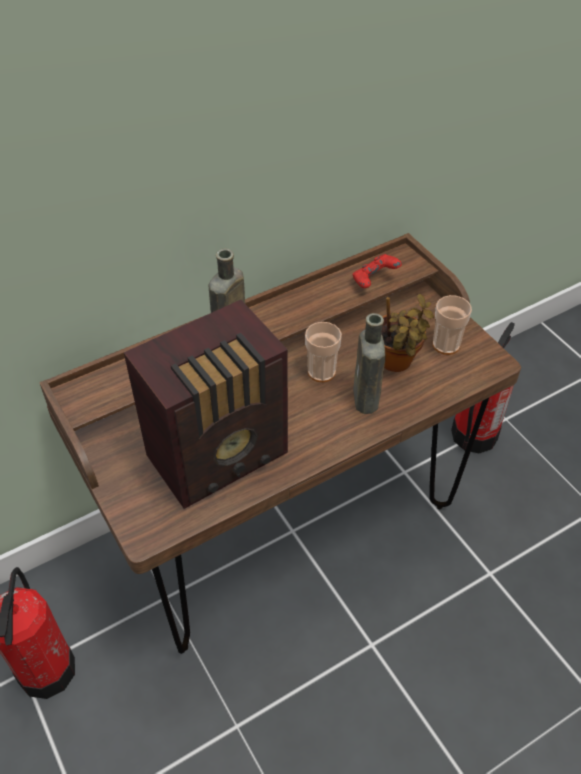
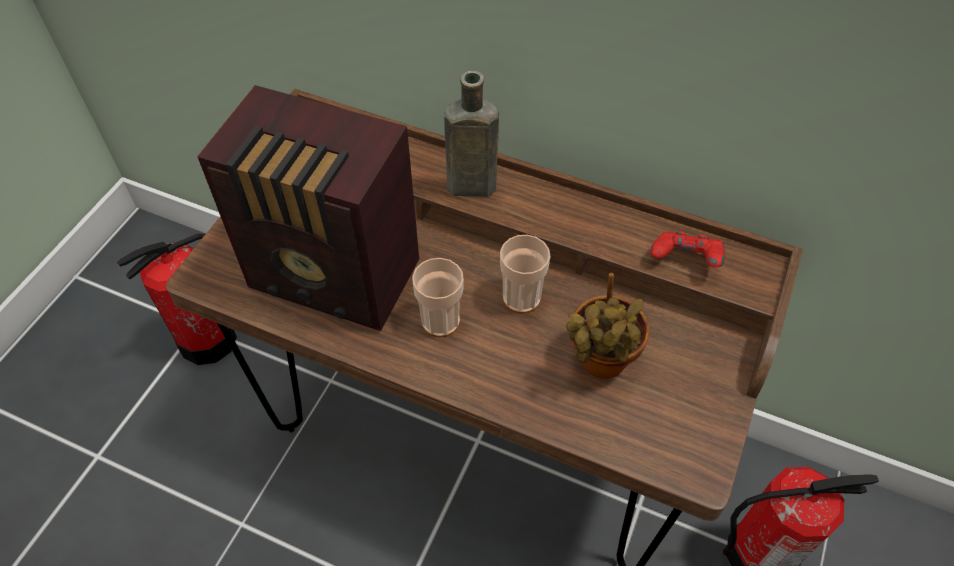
camera: 55 degrees right, 5 degrees up
brown bottle [353,313,386,414] -> none
cup [433,295,472,355] -> cup moved to [412,258,464,337]

